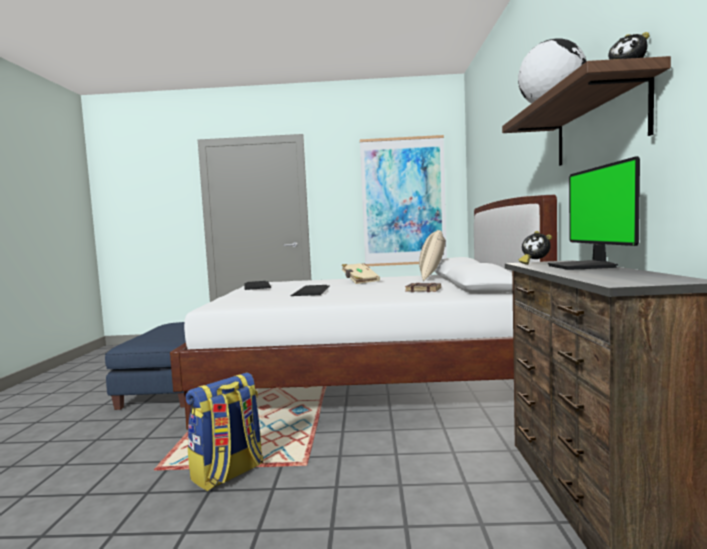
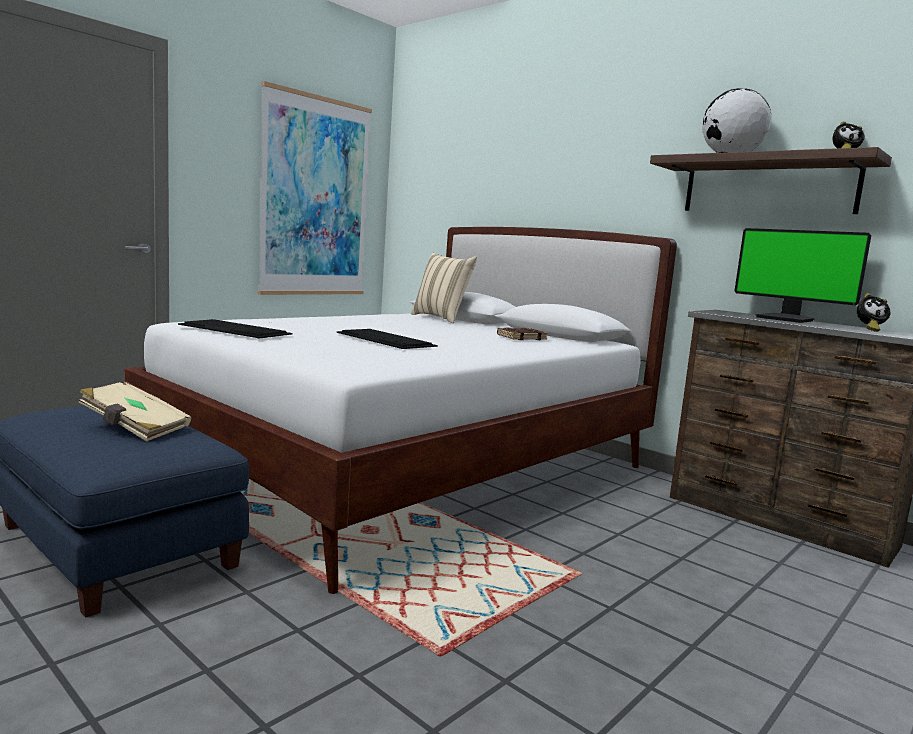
camera: 50 degrees left, 5 degrees up
backpack [186,373,264,491] -> none
beige book [342,263,380,284] -> beige book moved to [79,381,191,441]
alarm clock [519,231,552,265] -> alarm clock moved to [857,293,891,332]

